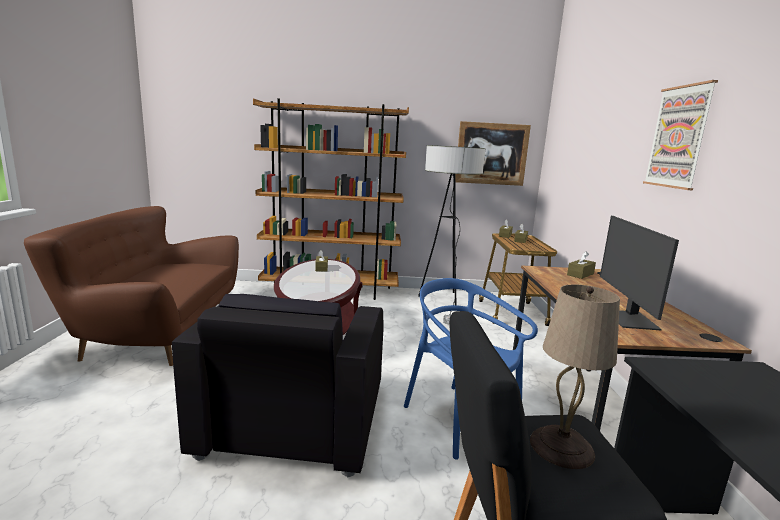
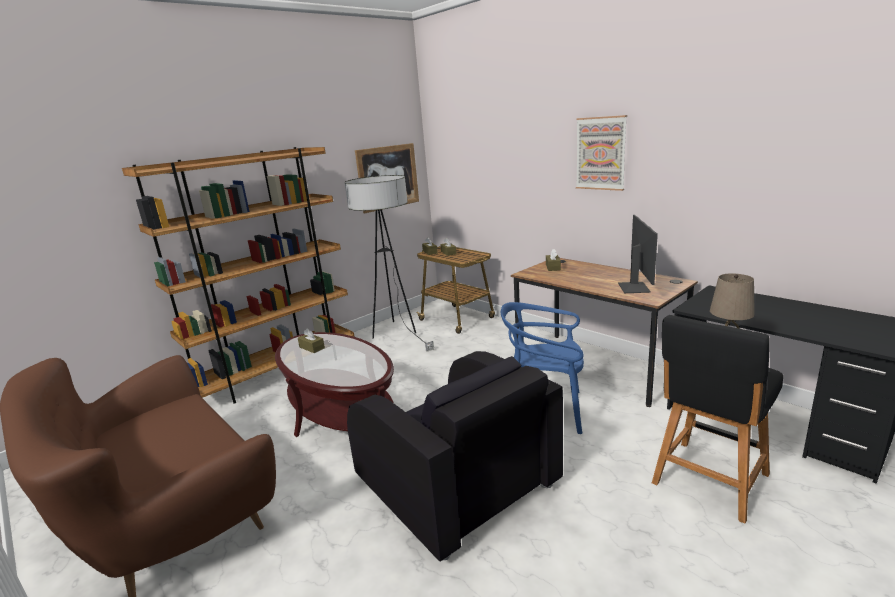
camera: 40 degrees left, 5 degrees up
monitor [600,216,679,330] -> monitor turned 135 degrees counterclockwise [618,215,658,293]

